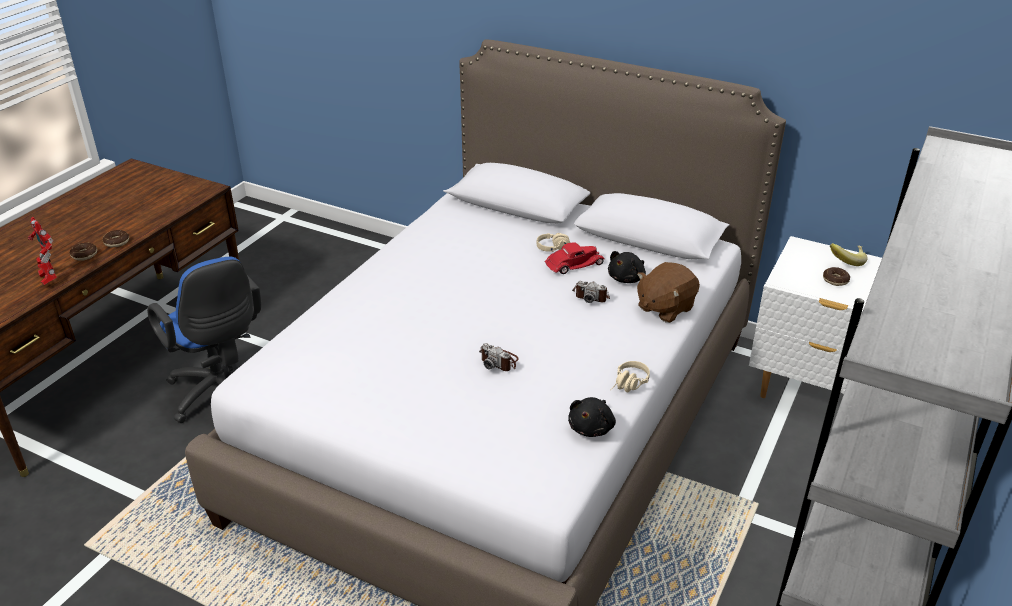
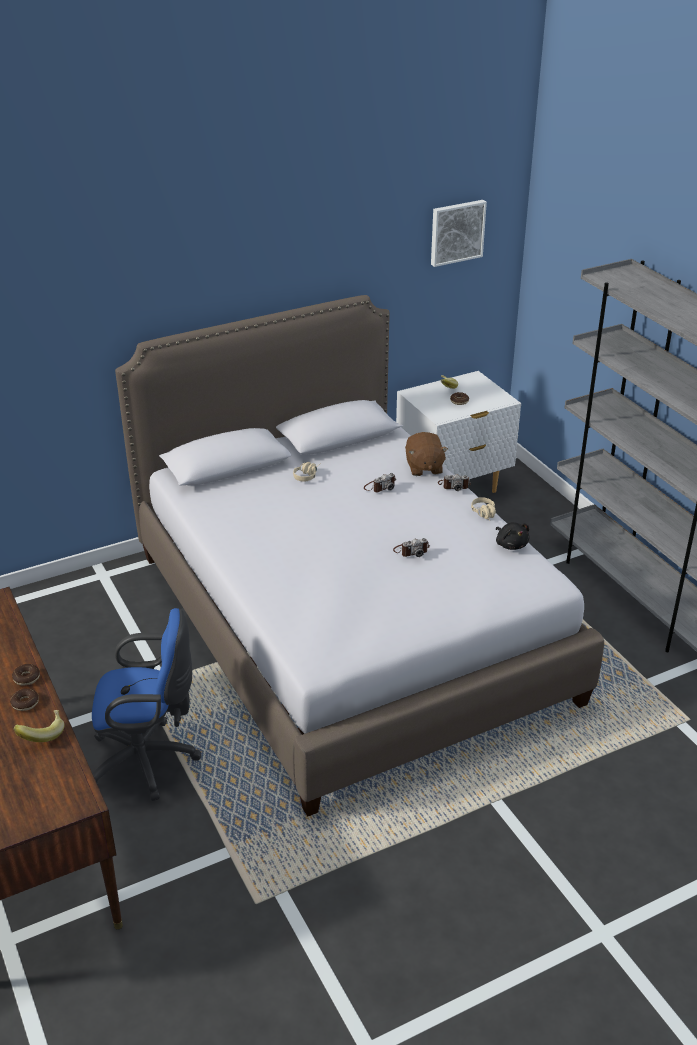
camera: 55 degrees left, 0 degrees up
toy robot [28,217,57,285] -> banana [14,710,65,742]
red toy car [545,242,605,274] -> none
black plush toy [608,251,646,283] -> none
none -> picture [431,200,487,267]
none -> camera [438,474,471,491]

